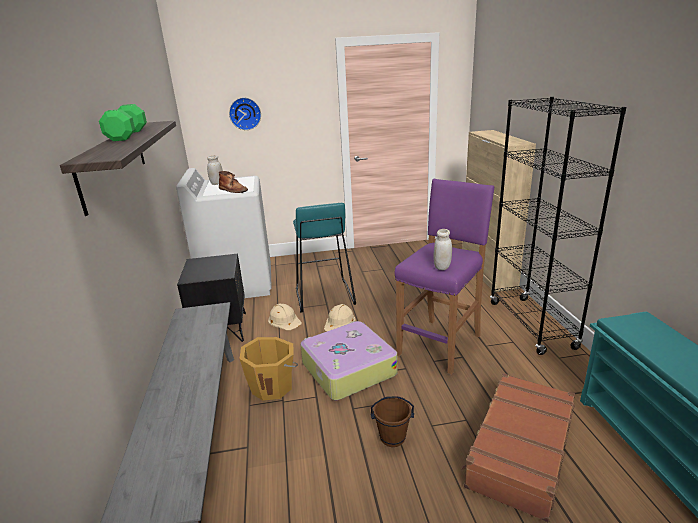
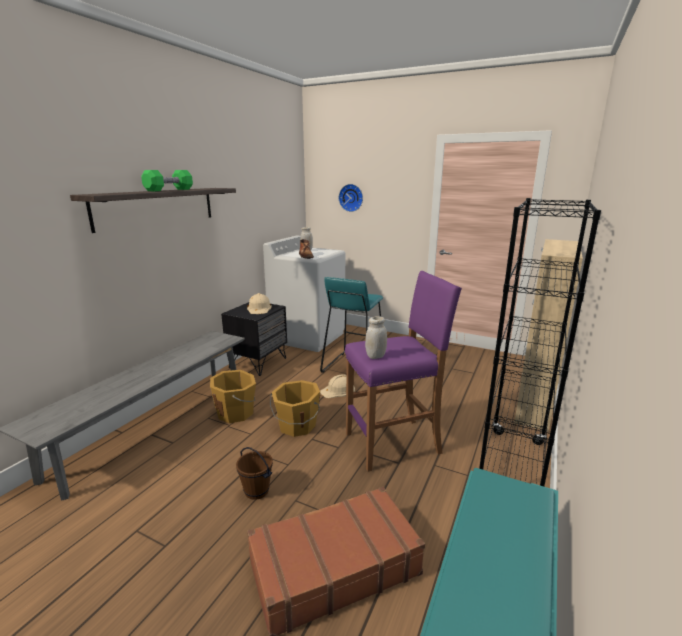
camera: 35 degrees right, 5 degrees down
beige hard hat [268,303,302,330] -> beige hard hat moved to [247,293,272,314]
suitcase [300,321,398,400] -> orange bucket [270,380,320,437]

